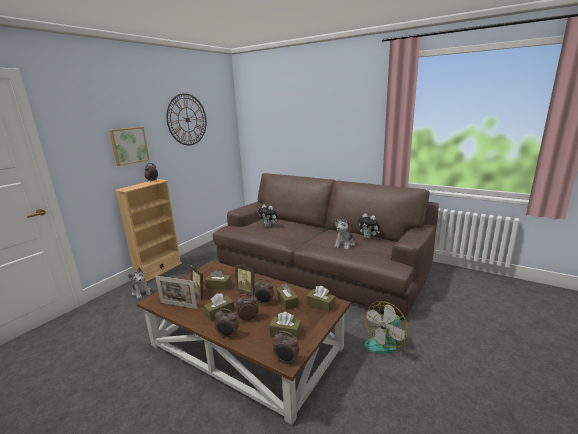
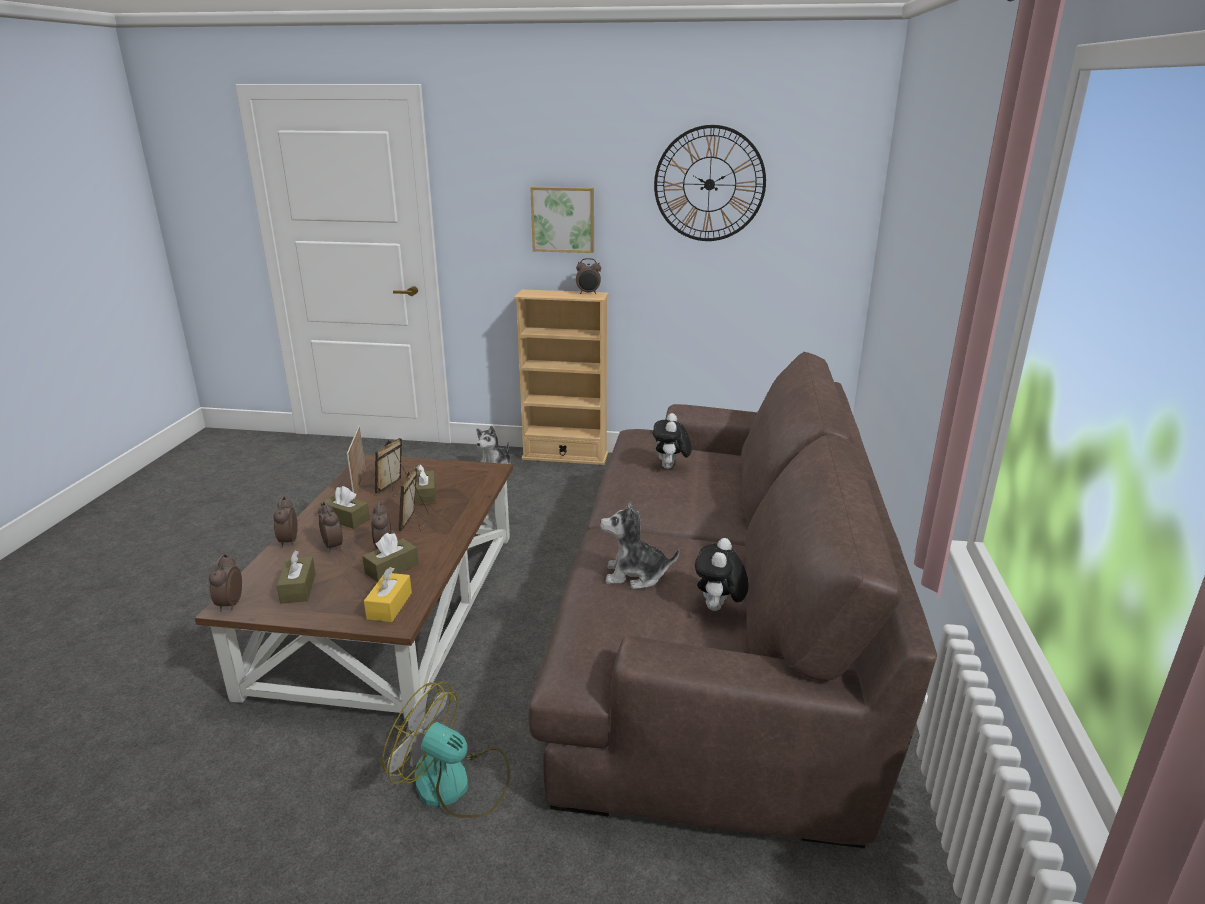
camera: 65 degrees right, 5 degrees up
brown tissue box [307,286,336,312] -> yellow tissue box [364,567,412,622]

